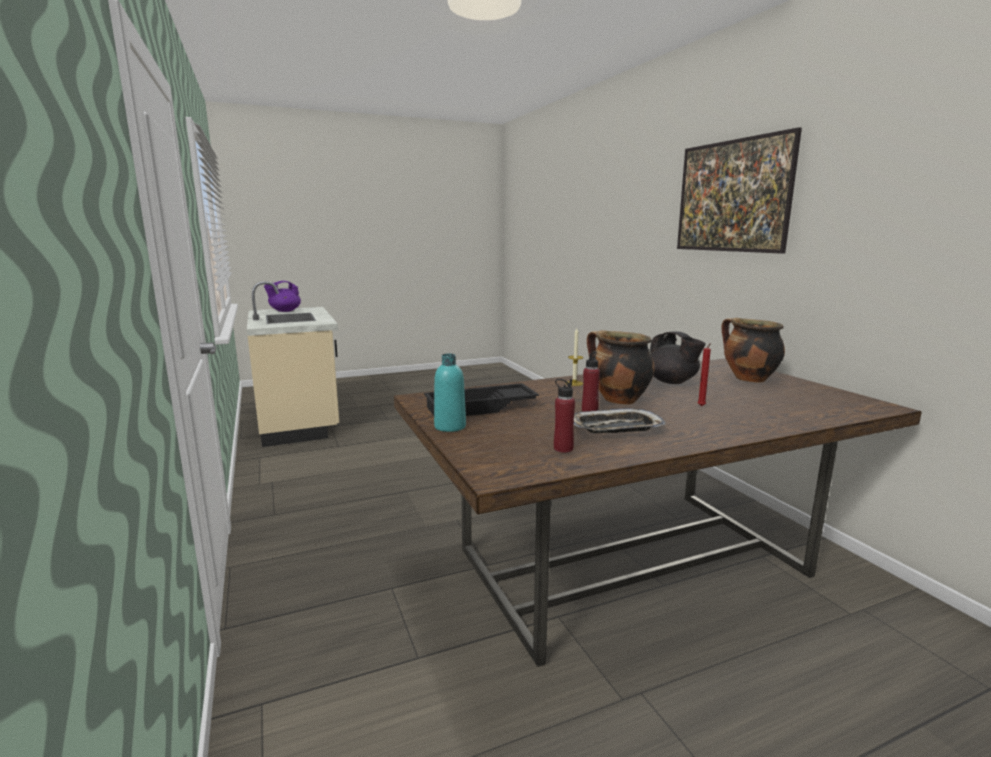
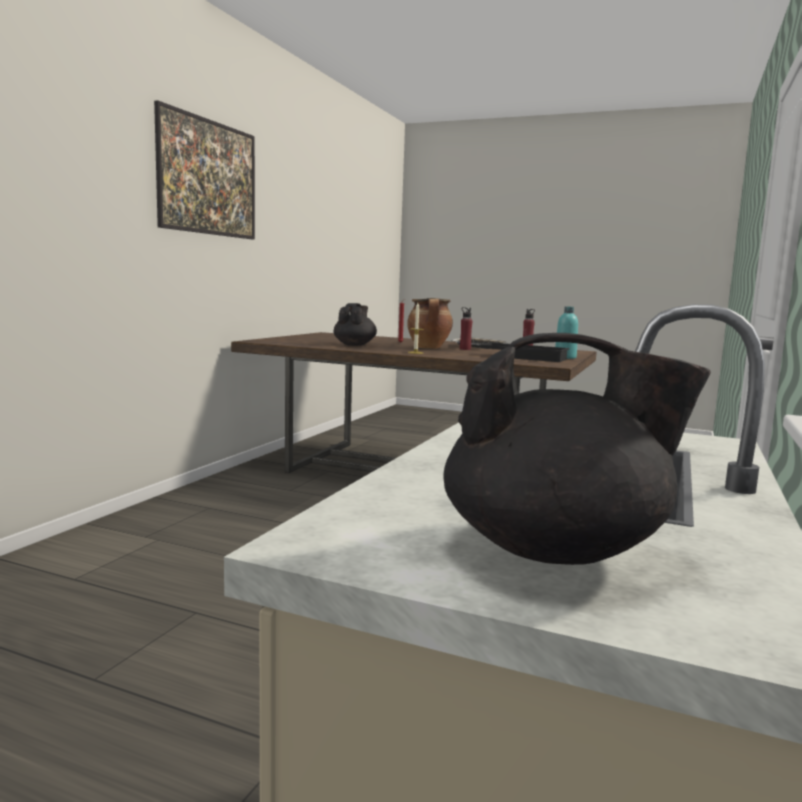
camera: 135 degrees left, 5 degrees down
purple teapot [264,281,301,312] -> black teapot [444,333,711,565]
cooking pot [721,318,785,383] -> none

